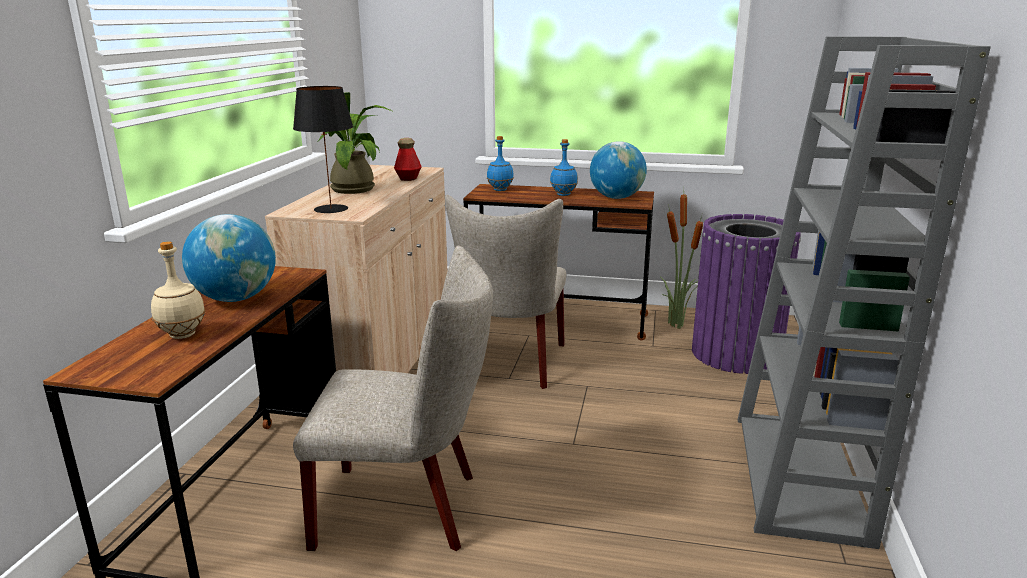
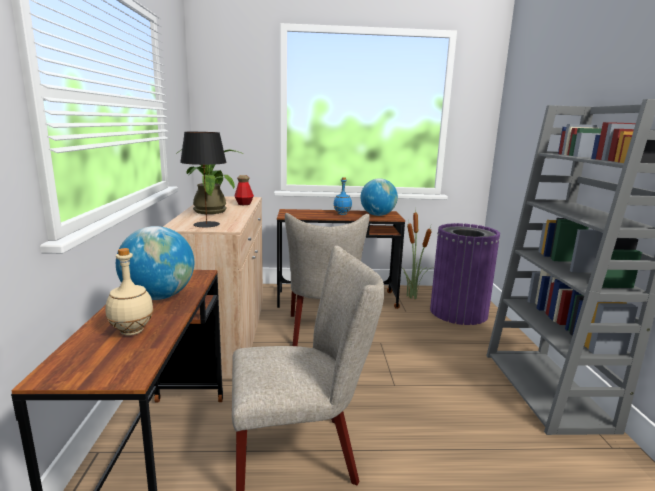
camera: 15 degrees left, 5 degrees down
blue bottle [487,136,514,191] -> none

